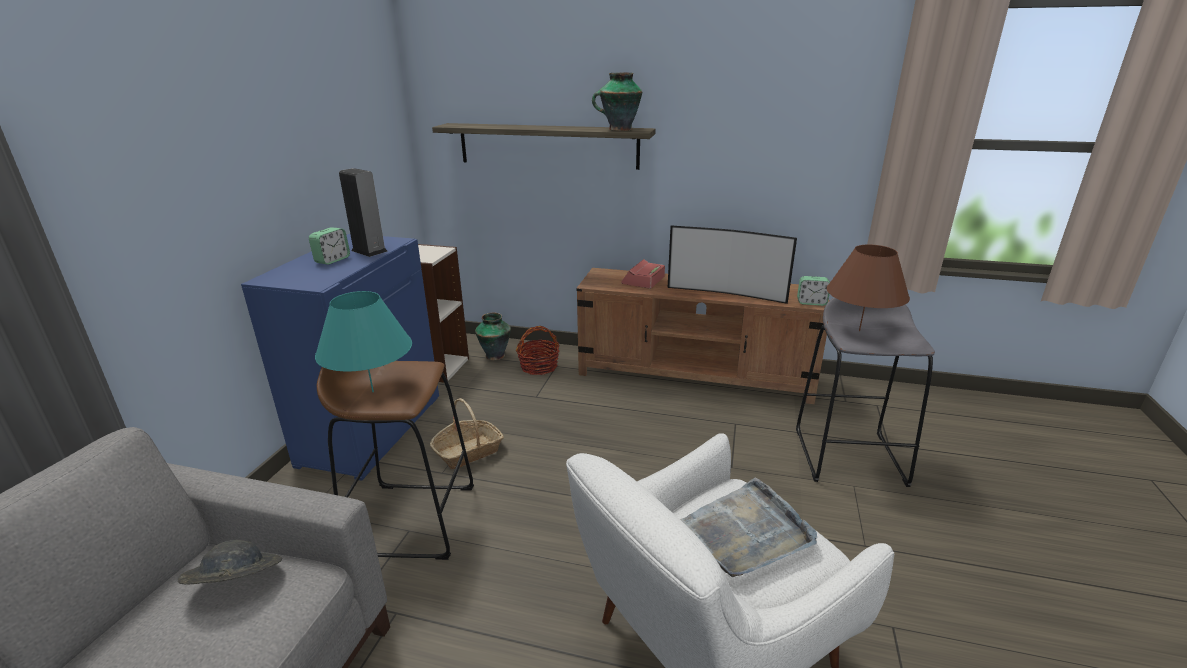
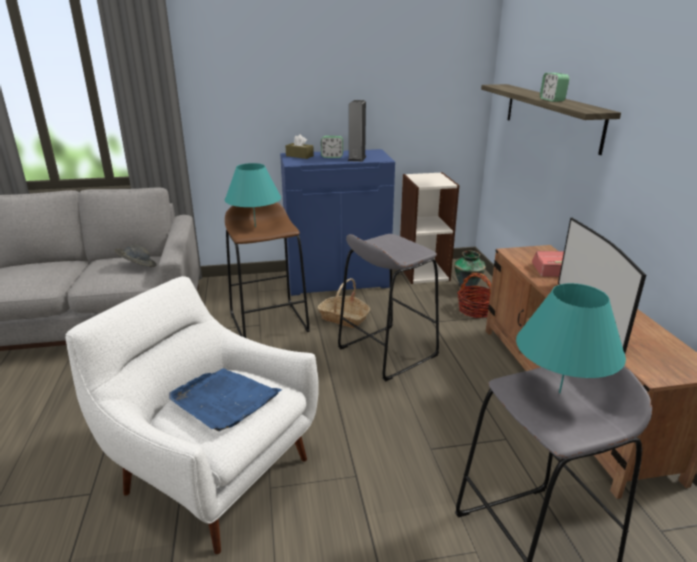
camera: 65 degrees right, 0 degrees up
vase [592,73,642,131] -> none
grey tray [680,478,817,578] -> blue tray [169,368,282,431]
alarm clock [797,276,830,306] -> alarm clock moved to [540,73,570,102]
brown table lamp [826,244,910,331] -> turquoise table lamp [516,283,626,393]
none -> brown tissue box [285,134,314,159]
none -> grey stool [338,234,439,381]

